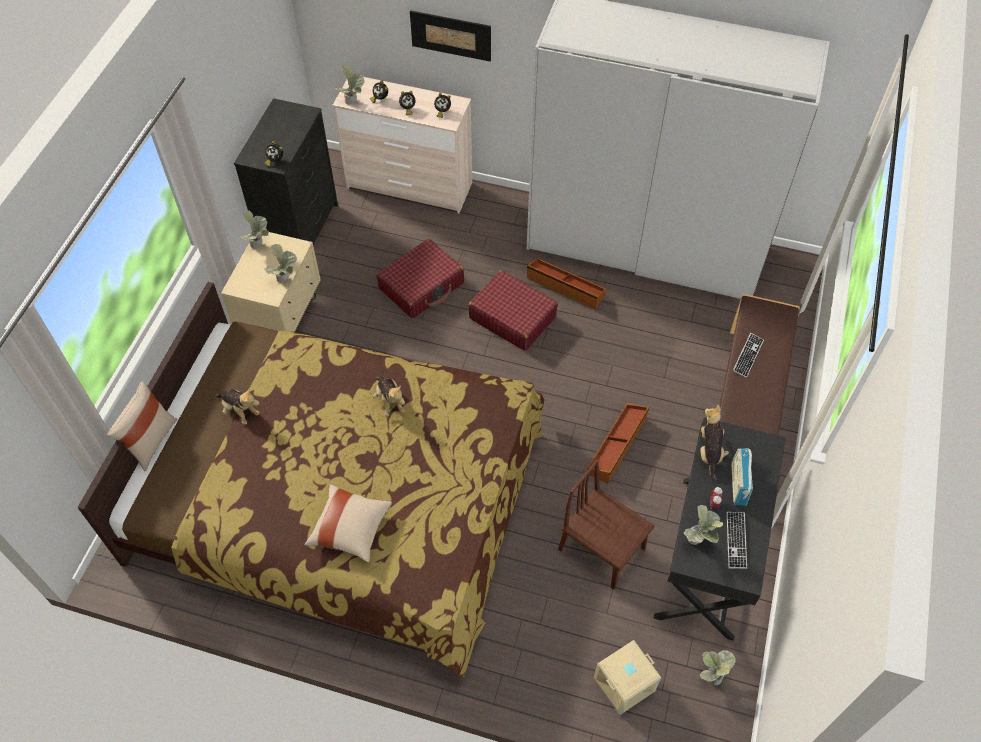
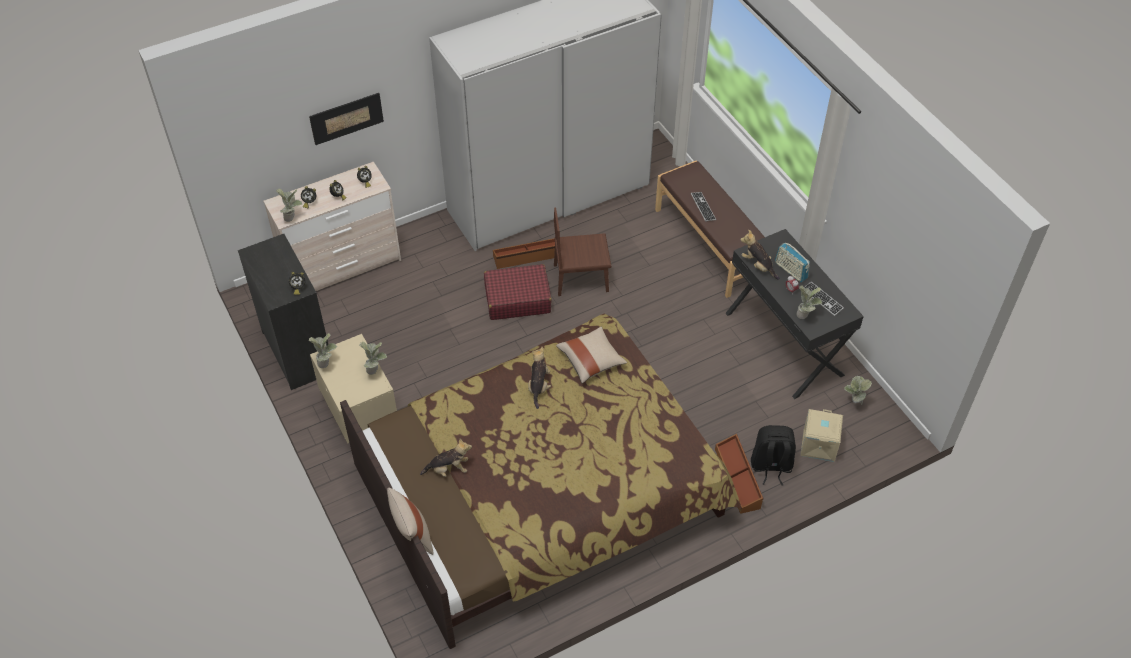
camera: 45 degrees left, 5 degrees down
beige pillow [304,485,392,563] -> beige pillow moved to [556,327,627,383]
plush toy [373,376,405,416] -> plush toy turned 105 degrees counterclockwise [528,347,551,409]
red suitcase [376,239,464,318] -> none
brown chair [558,460,654,590] -> brown chair moved to [554,208,611,296]
brown storage box [587,403,650,484] -> brown storage box moved to [715,434,763,514]
none -> black backpack [751,425,796,486]

